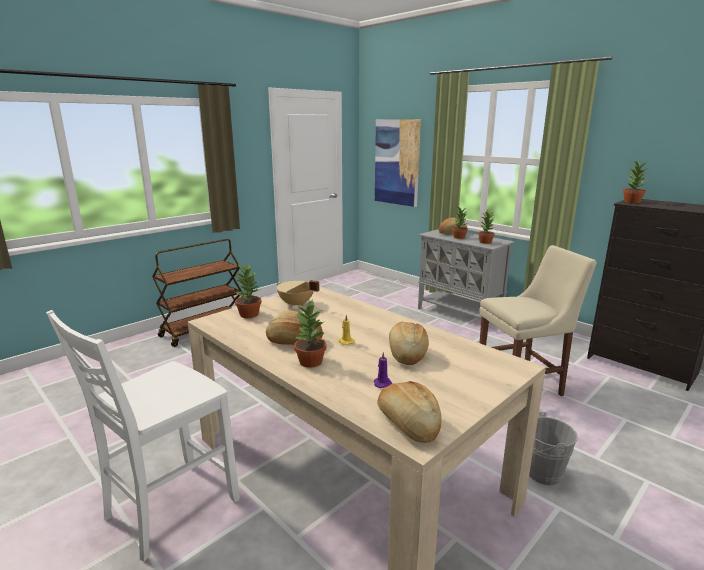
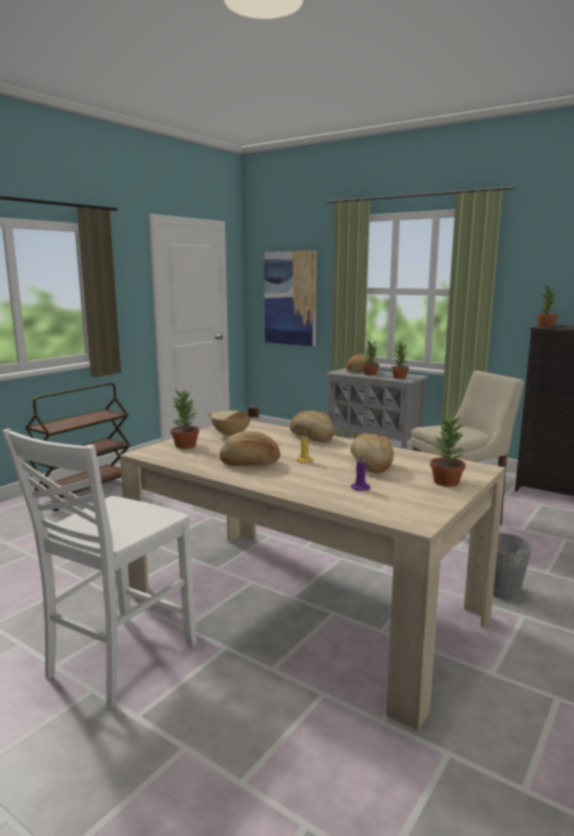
camera: 10 degrees left, 5 degrees down
potted plant [294,299,327,367] -> potted plant moved to [430,414,466,487]
bread [377,381,442,443] -> bread moved to [290,411,334,442]

